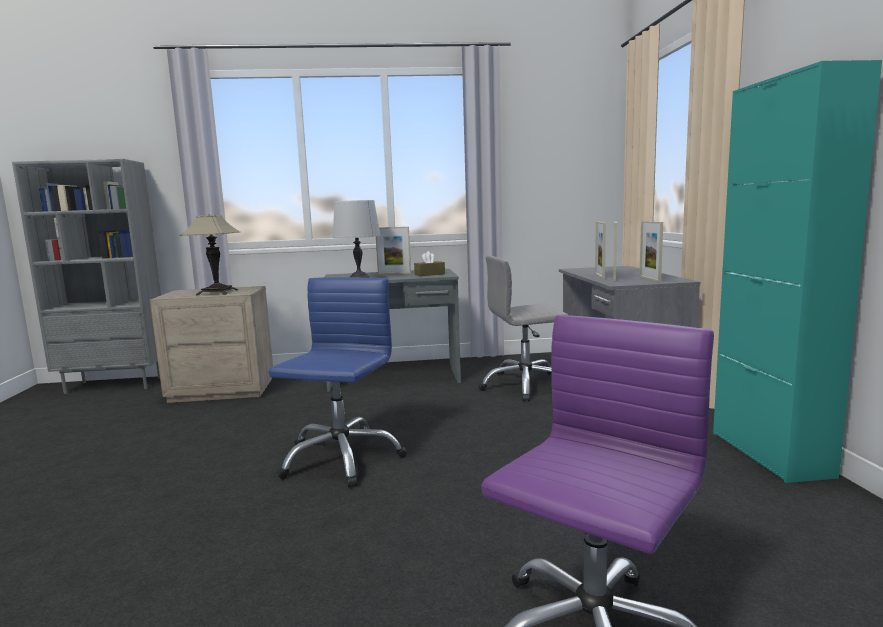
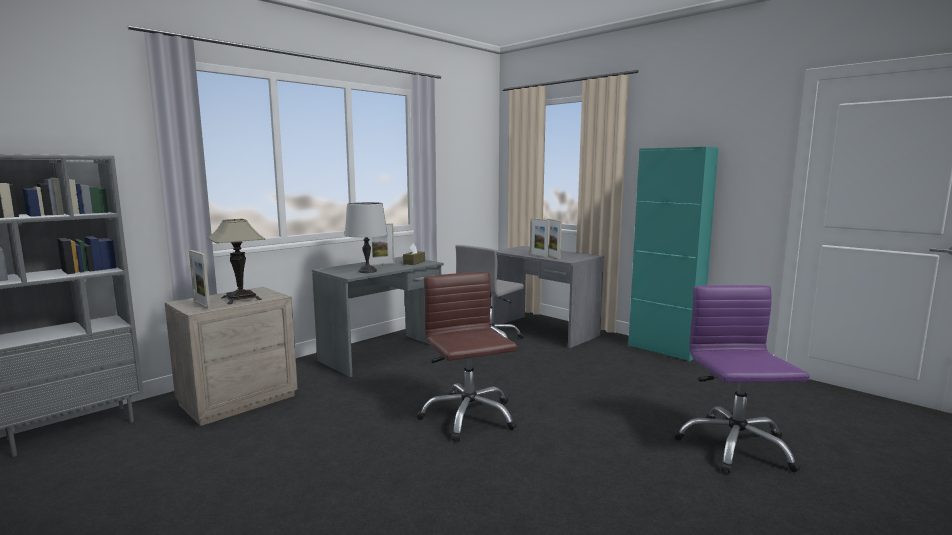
camera: 40 degrees left, 0 degrees up
blue office chair [269,277,407,488] -> brown office chair [417,272,517,441]
picture frame [639,221,663,282] -> picture frame moved to [189,250,210,309]

